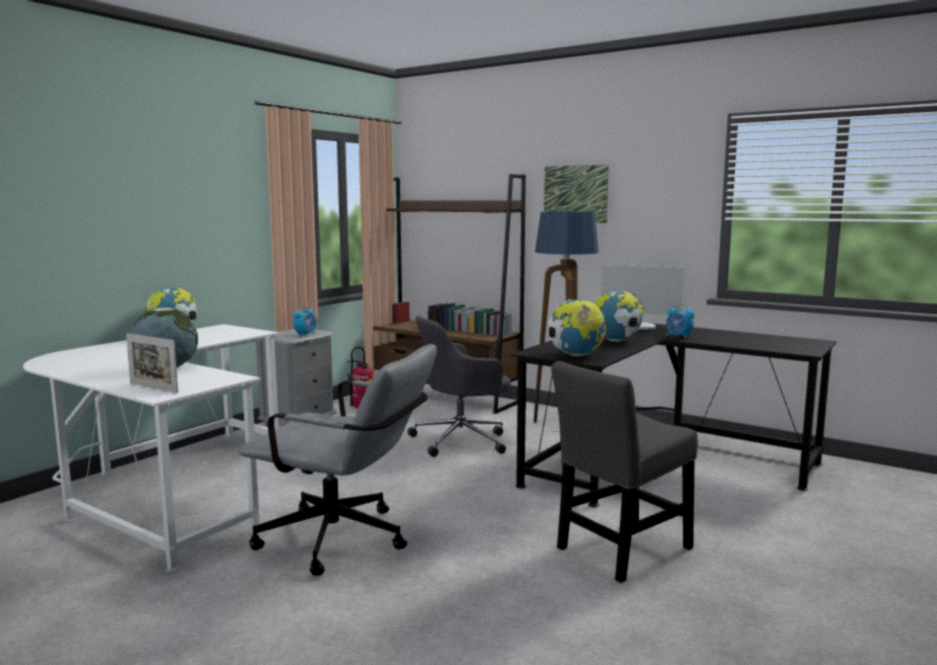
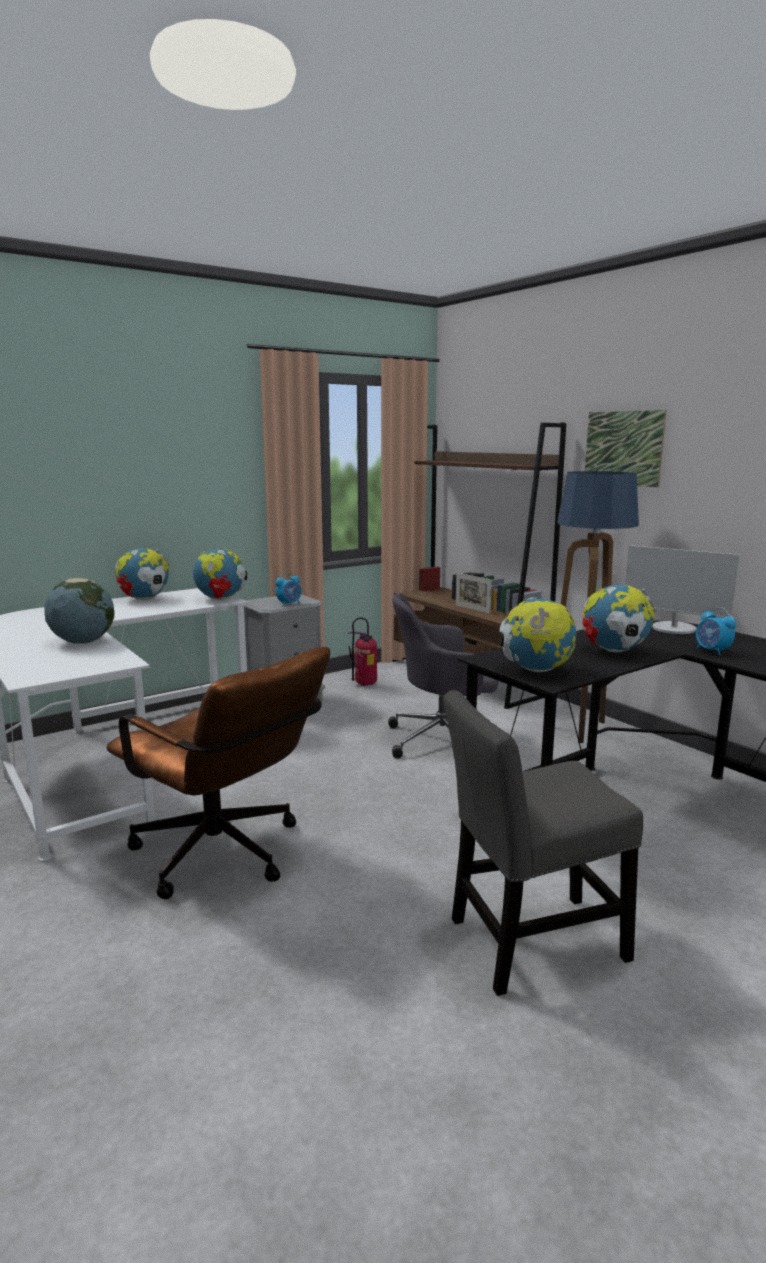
camera: 20 degrees right, 5 degrees up
picture frame [126,333,178,393] -> picture frame moved to [456,573,492,614]
grey office chair [239,344,437,576] -> brown office chair [106,647,330,899]
none -> globe [193,548,247,600]

